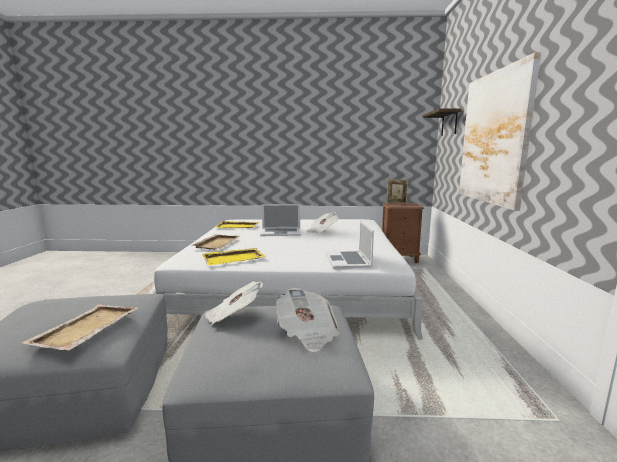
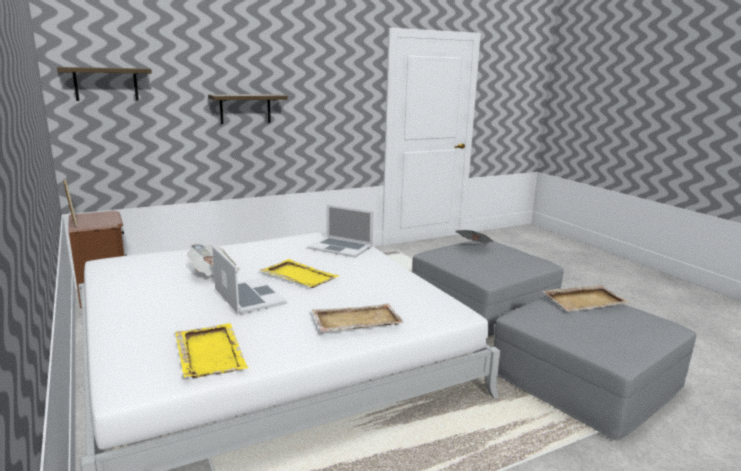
camera: 120 degrees left, 5 degrees up
yellow tray [202,248,265,265] -> yellow tray moved to [260,259,340,288]
newspaper [205,281,263,325] -> none
laptop [326,220,374,269] -> laptop turned 60 degrees clockwise [307,205,373,258]
picture [459,52,541,211] -> shelf [208,94,288,124]

